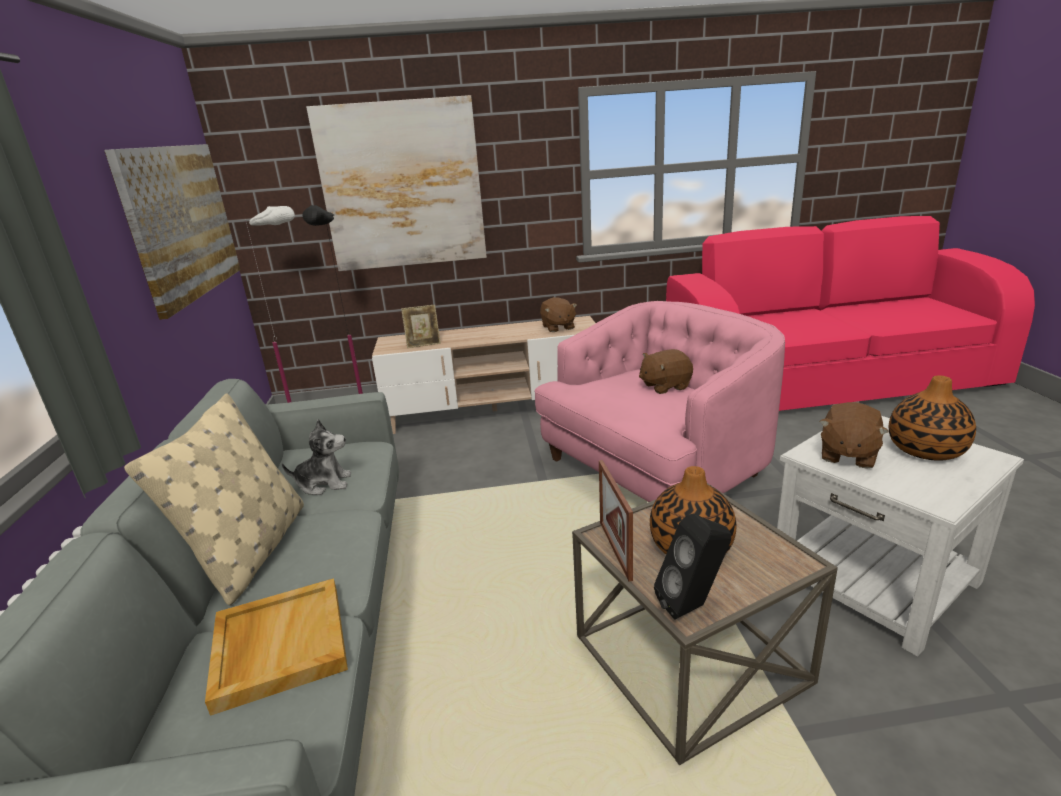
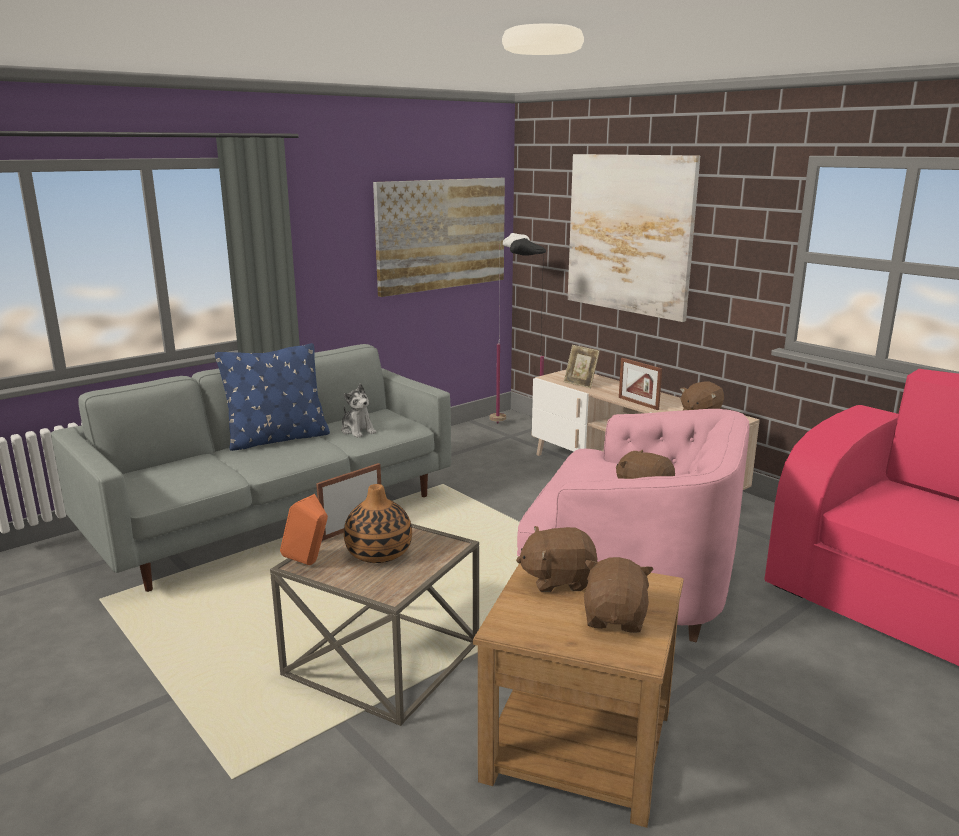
camera: 55 degrees right, 5 degrees down
beige pillow [124,393,304,605] -> blue pillow [215,343,330,451]
beige tray [205,578,348,716] -> none
black speaker [654,514,731,620] -> orange speaker [280,494,328,565]
white side table [777,416,1024,657] -> brown side table [473,563,684,828]
vase [889,375,976,461] -> brown plush toy [584,557,653,633]
none -> picture frame [619,358,662,410]

